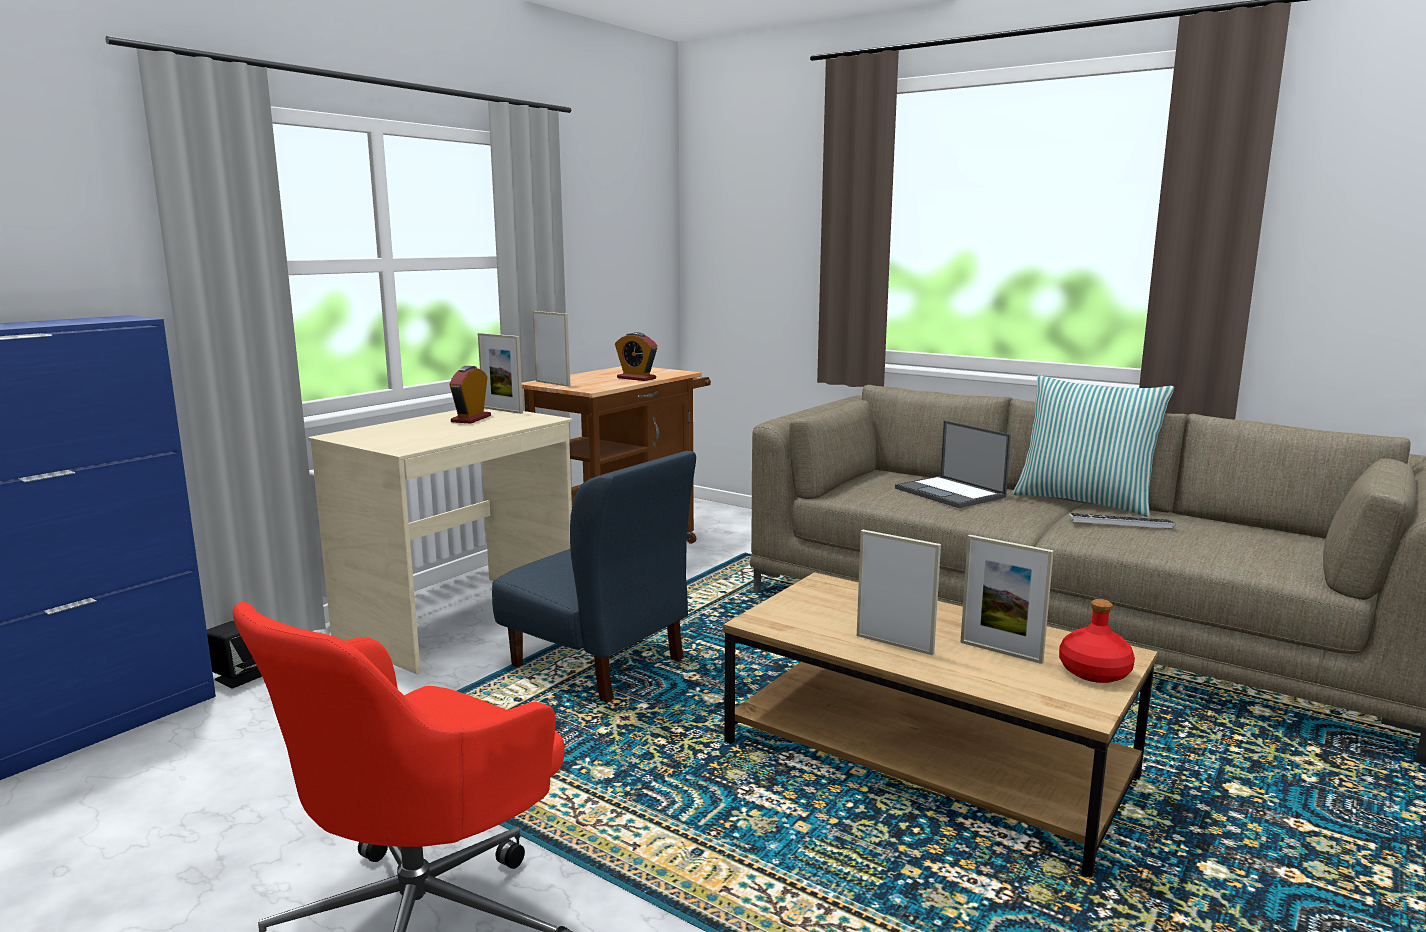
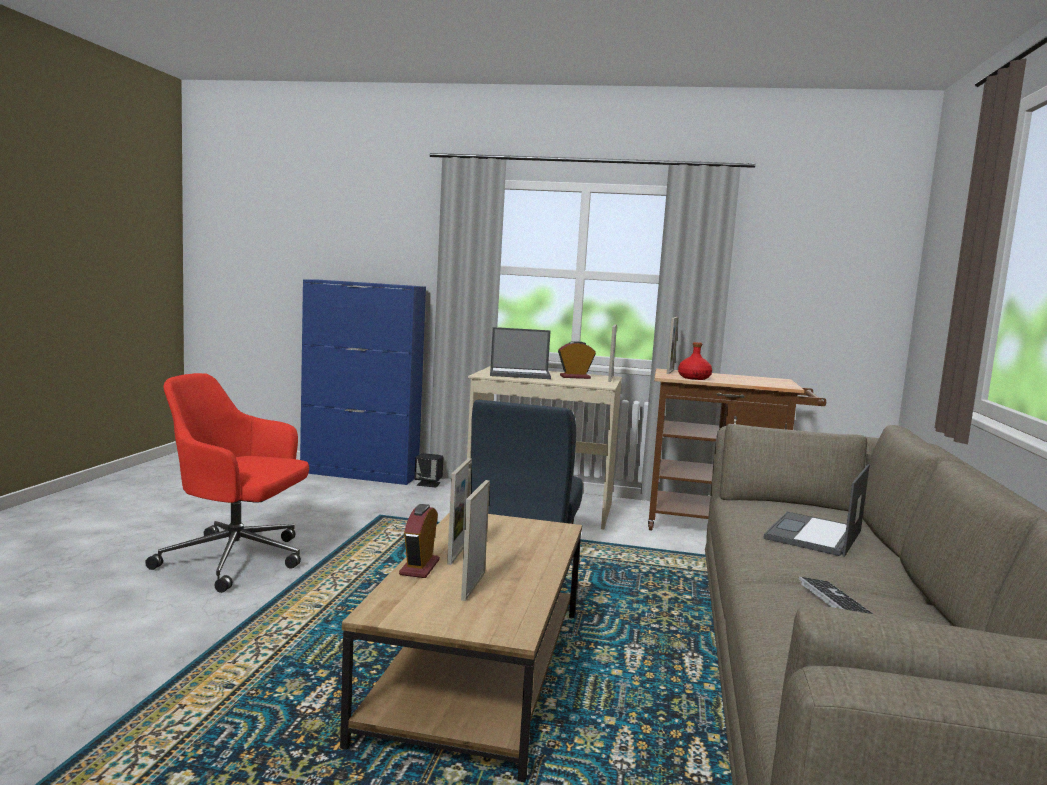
camera: 65 degrees right, 5 degrees down
alarm clock [615,332,658,381] -> alarm clock moved to [399,504,440,578]
pillow [1013,375,1174,517] -> none
red bottle [1059,599,1135,683] -> red bottle moved to [678,342,712,380]
none -> laptop [490,327,551,379]

